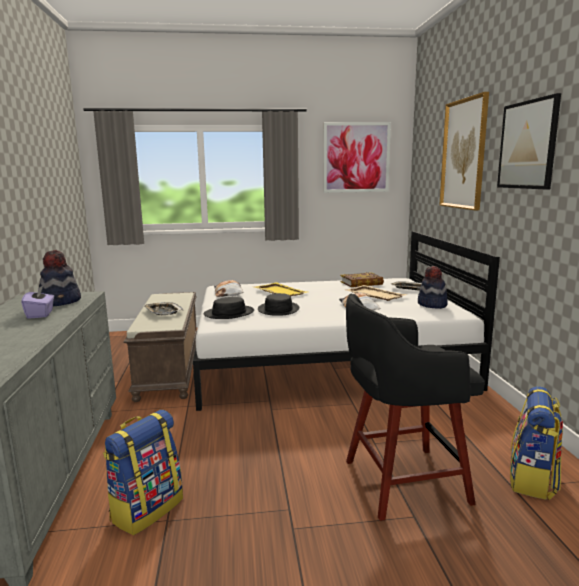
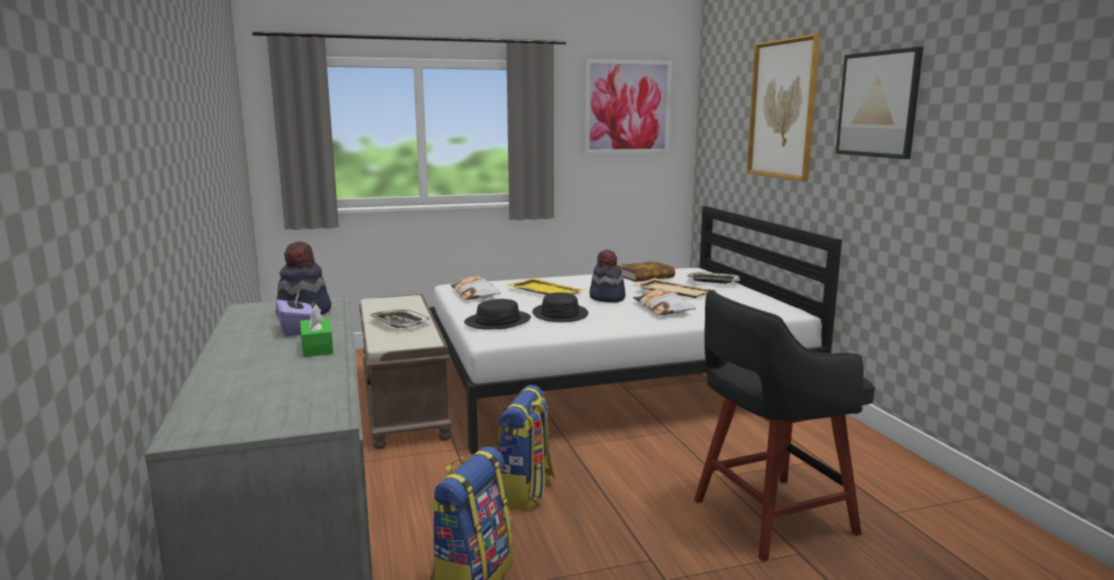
camera: 10 degrees left, 0 degrees up
hat [418,266,448,309] -> hat moved to [590,250,625,302]
backpack [510,386,563,500] -> backpack moved to [496,385,555,510]
none -> green tissue box [300,305,333,357]

